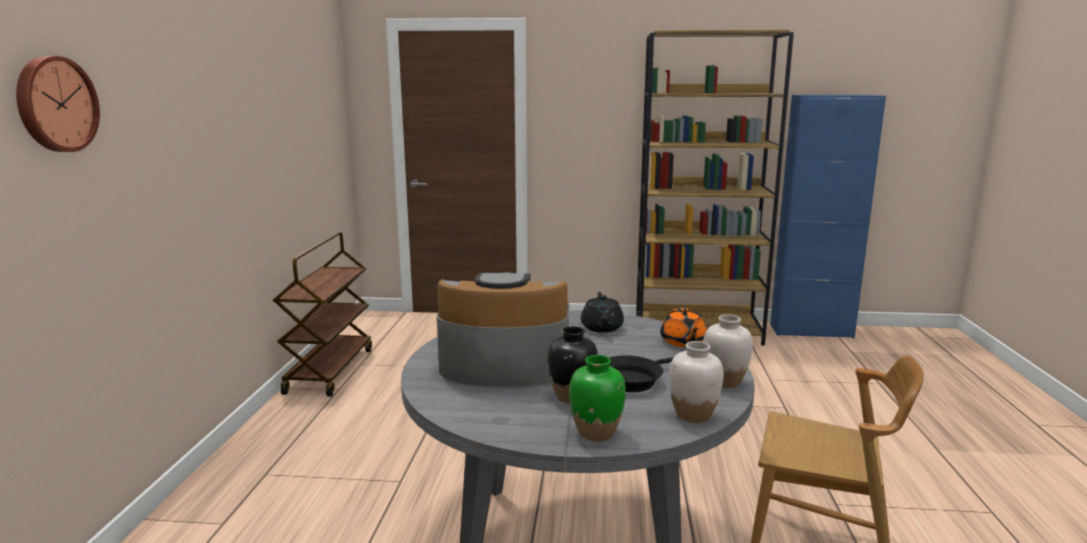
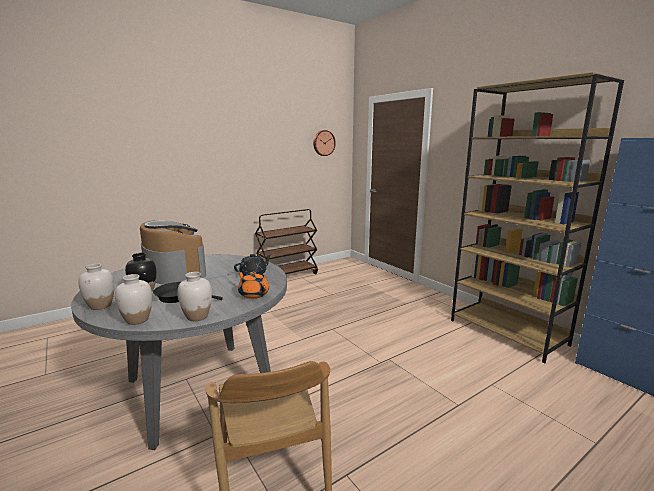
camera: 50 degrees right, 0 degrees up
wall clock [16,56,100,152] -> wall clock moved to [313,130,336,156]
green vase [569,355,626,441] -> white vase [78,264,114,310]
orange teapot [660,308,706,347] -> orange teapot turned 90 degrees clockwise [238,271,269,299]

